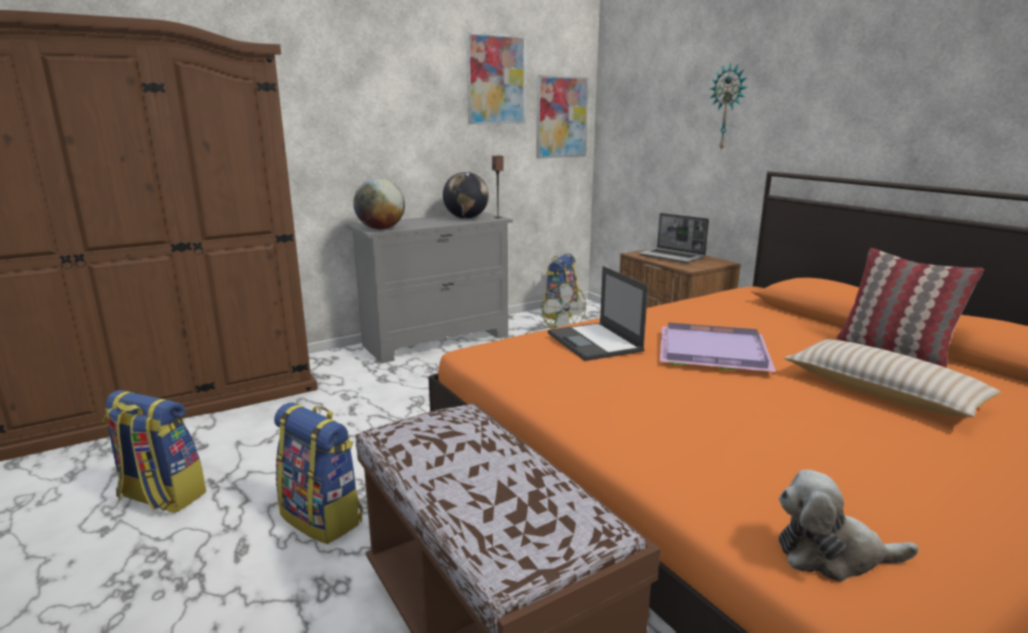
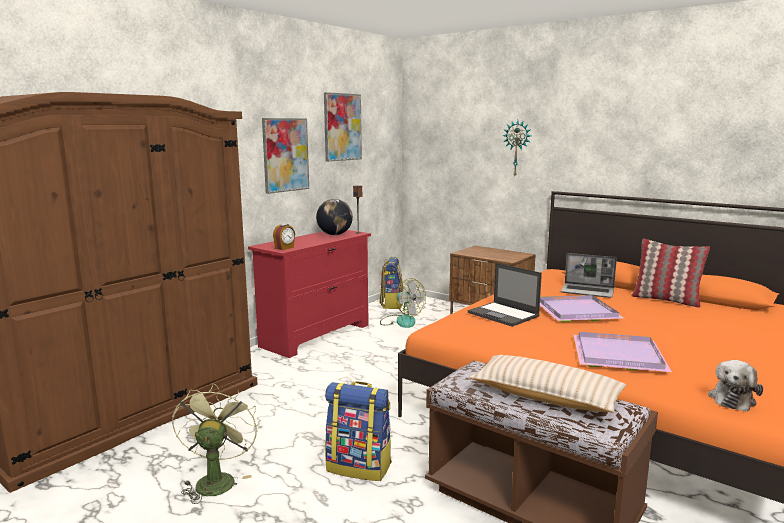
camera: 20 degrees left, 5 degrees down
backpack [103,390,206,513] -> green fan [172,383,259,504]
grey dresser [347,212,513,363] -> red dresser [248,230,371,358]
globe [353,178,405,229] -> alarm clock [273,224,295,250]
picture [536,75,589,159] -> picture moved to [262,118,309,194]
laptop [639,213,709,263] -> laptop moved to [561,253,617,298]
plush toy [779,470,918,582] -> plush toy turned 45 degrees counterclockwise [708,360,763,412]
beige pillow [784,339,1001,417] -> beige pillow moved to [469,355,626,413]
none -> purple tray [574,332,672,372]

